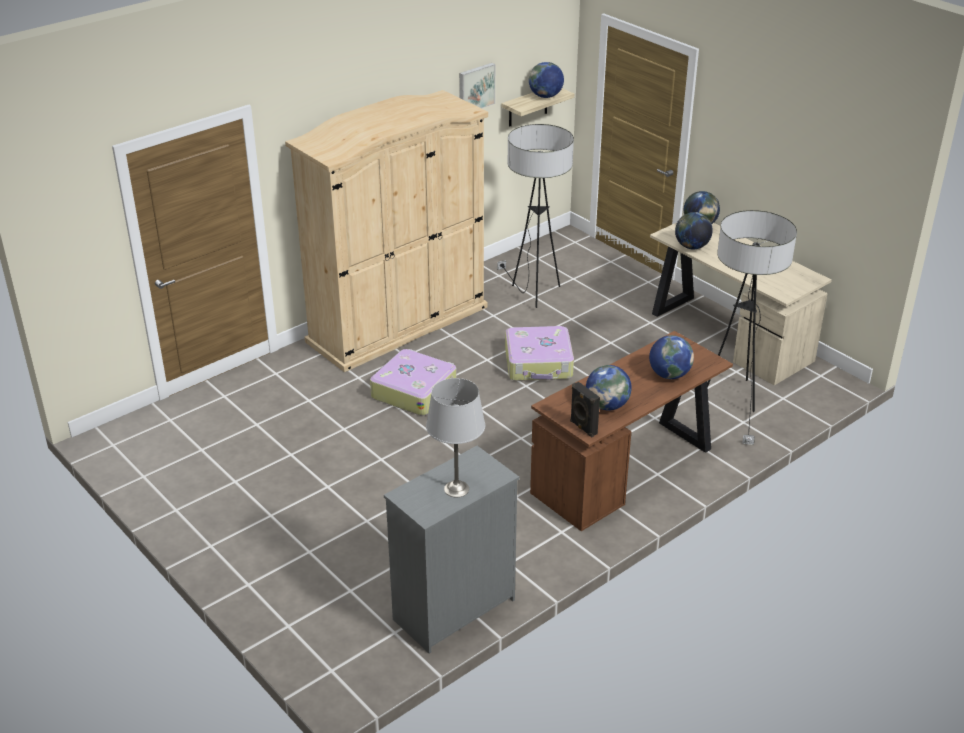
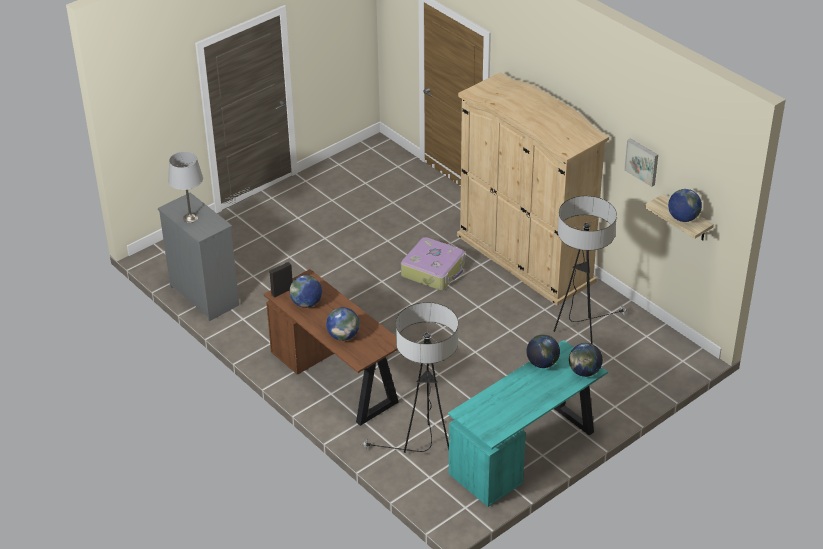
camera: 90 degrees right, 5 degrees up
suitcase [505,326,574,381] -> none
beige desk [650,223,832,385] -> turquoise desk [448,340,608,507]

